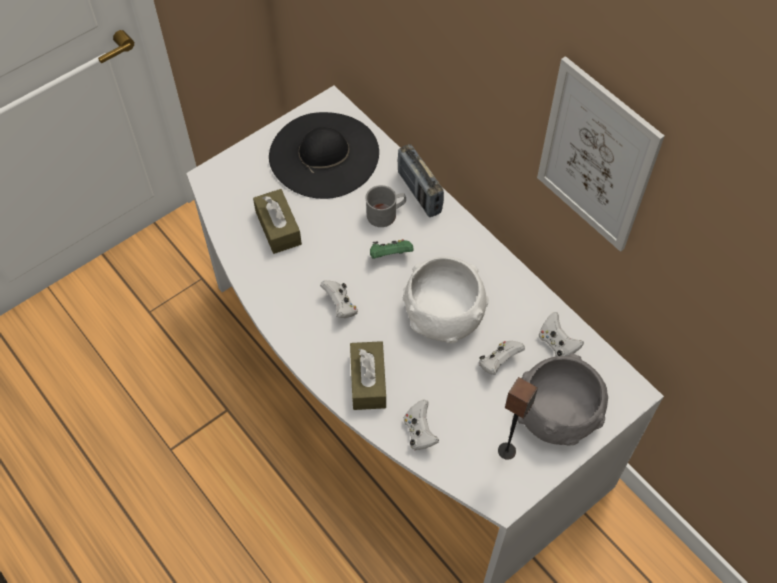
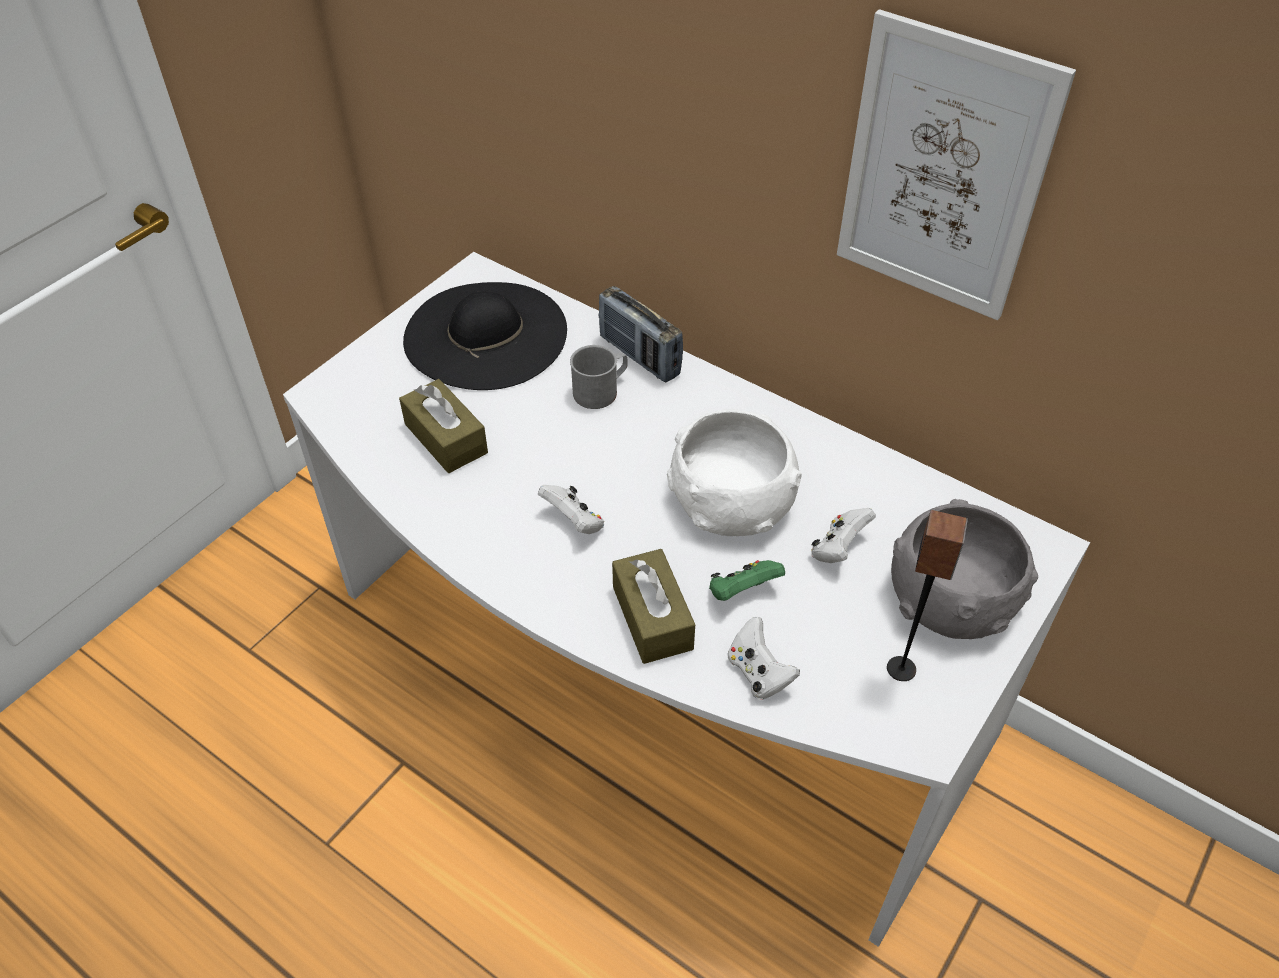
camera: 15 degrees left, 10 degrees down
green game controller [370,239,413,259] -> green game controller moved to [709,560,785,601]
white game controller [539,312,584,357] -> none

